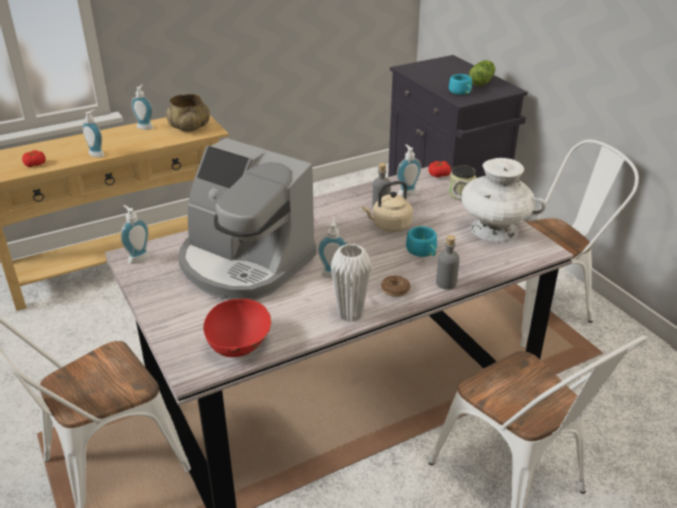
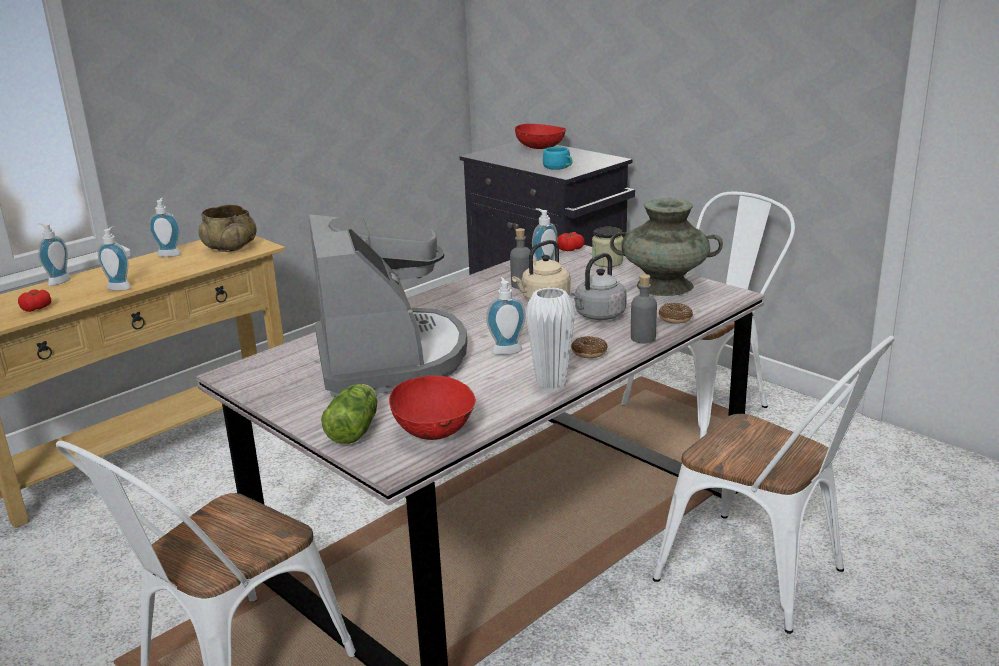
camera: 15 degrees left, 10 degrees down
soap dispenser [120,205,150,264] -> soap dispenser moved to [38,223,71,286]
coffee machine [178,138,317,300] -> coffee machine turned 120 degrees counterclockwise [309,214,467,397]
turquoise cup [406,226,437,257] -> grey kettle [570,253,627,320]
white vase [452,158,546,242] -> turquoise vase [610,198,723,296]
lettuce [469,60,495,86] -> lettuce moved to [321,384,377,444]
none -> red bowl [515,124,566,149]
none -> donut [659,303,693,324]

